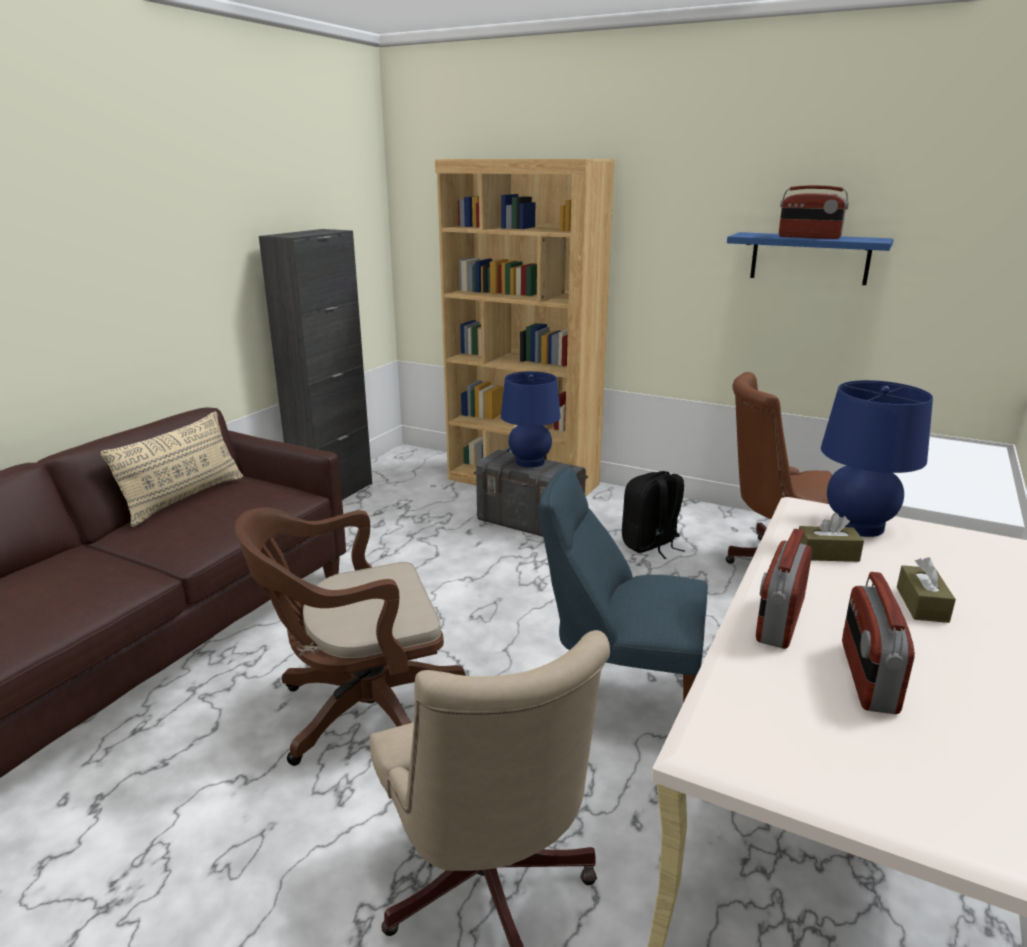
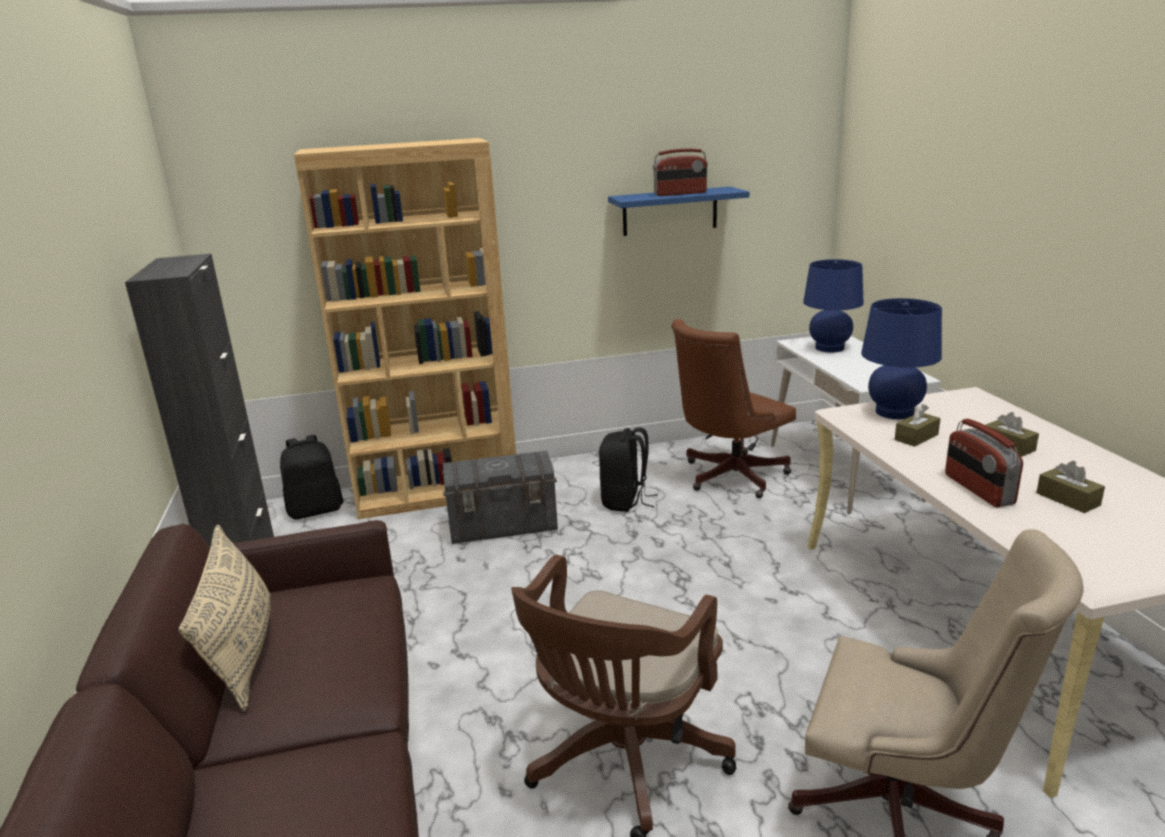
camera: 40 degrees left, 0 degrees up
blue table lamp [501,371,560,468] -> blue table lamp moved to [803,259,863,352]
blue chair [539,467,708,703] -> none
radio [842,572,915,714] -> brown tissue box [1036,461,1105,513]
none -> black backpack [280,435,343,520]

